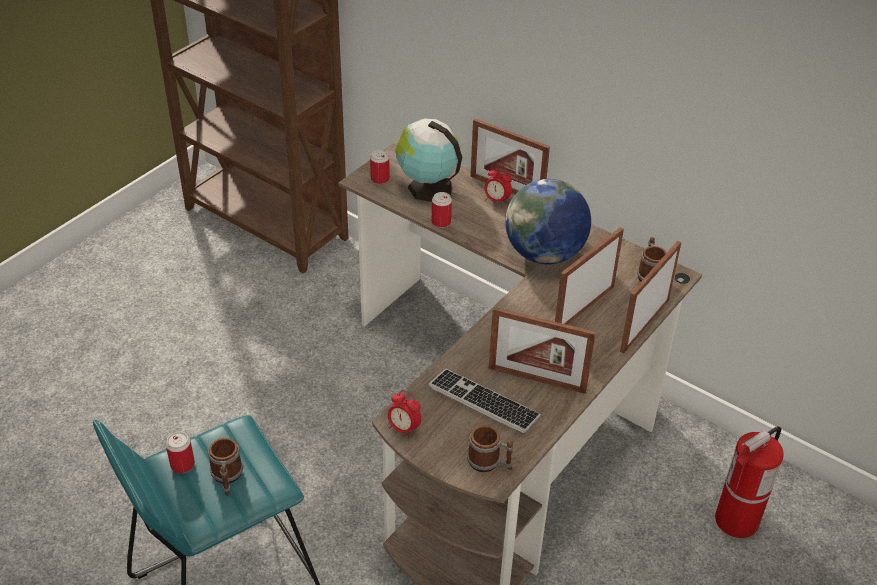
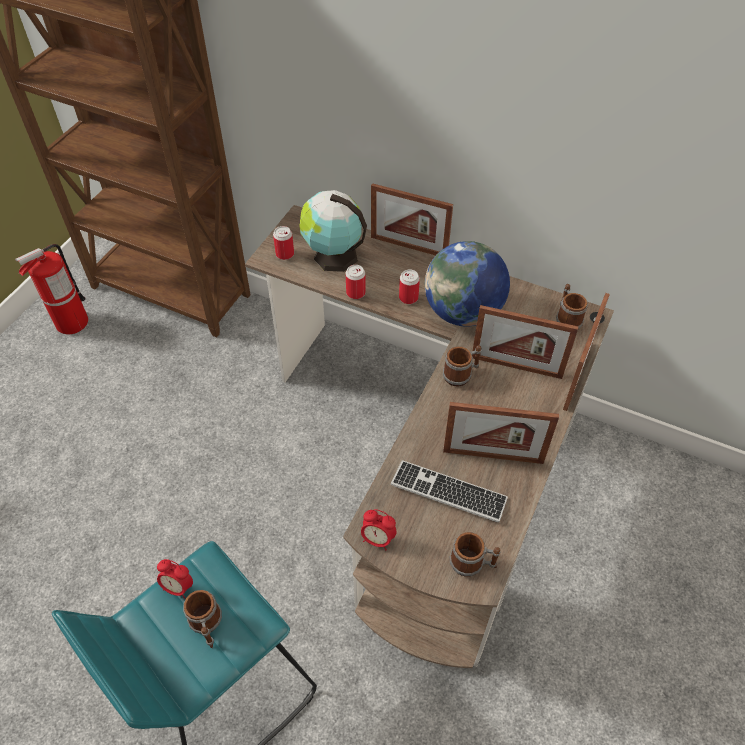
camera: 10 degrees left, 10 degrees up
can [166,432,195,473] -> can moved to [399,269,420,304]
alarm clock [485,166,512,207] -> alarm clock moved to [157,559,193,599]
picture frame [555,227,624,325] -> picture frame turned 105 degrees counterclockwise [472,305,579,379]
fire extinguisher [715,426,784,538] -> fire extinguisher moved to [15,244,88,334]
none -> mug [443,345,482,387]

